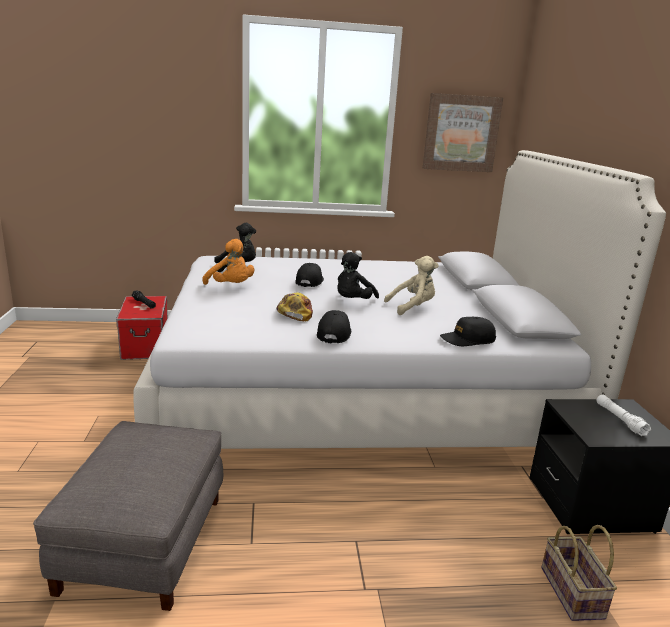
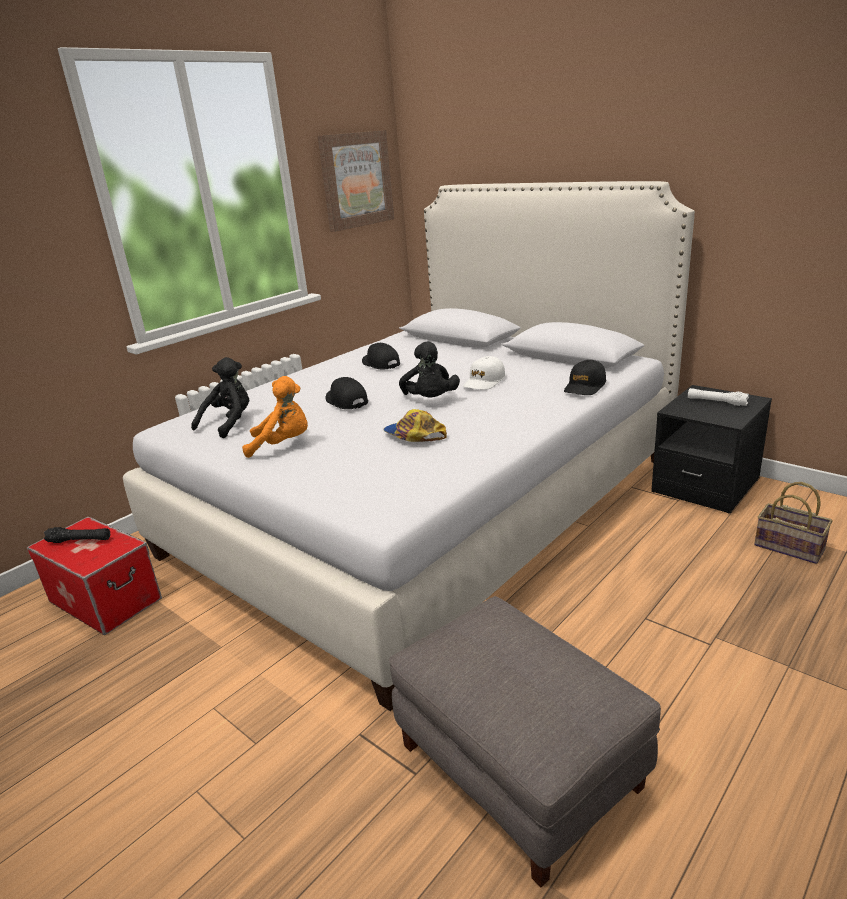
camera: 40 degrees left, 5 degrees up
black cap [317,310,351,343] -> black cap moved to [362,343,400,369]
beige plush toy [384,256,439,315] -> white cap [463,356,505,390]

